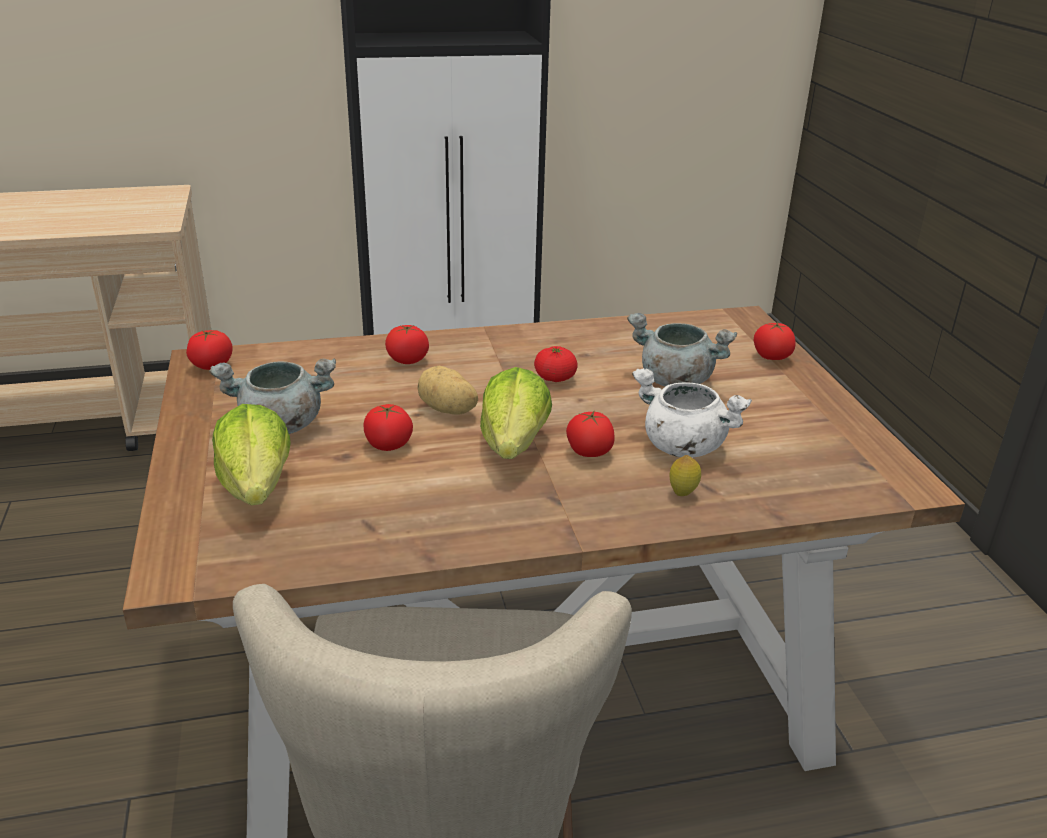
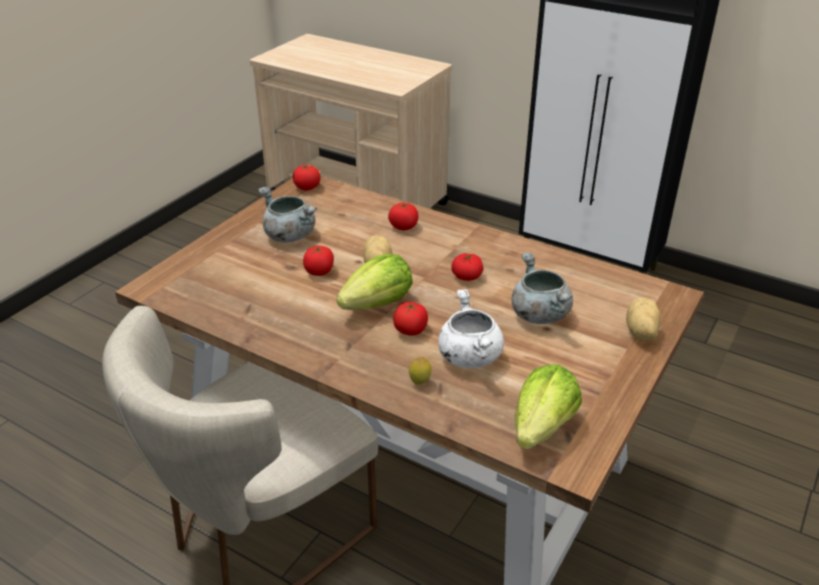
camera: 45 degrees right, 5 degrees up
lettuce [212,404,291,505] -> lettuce moved to [515,364,582,449]
tomato [754,322,796,360] -> potato [626,298,661,341]

